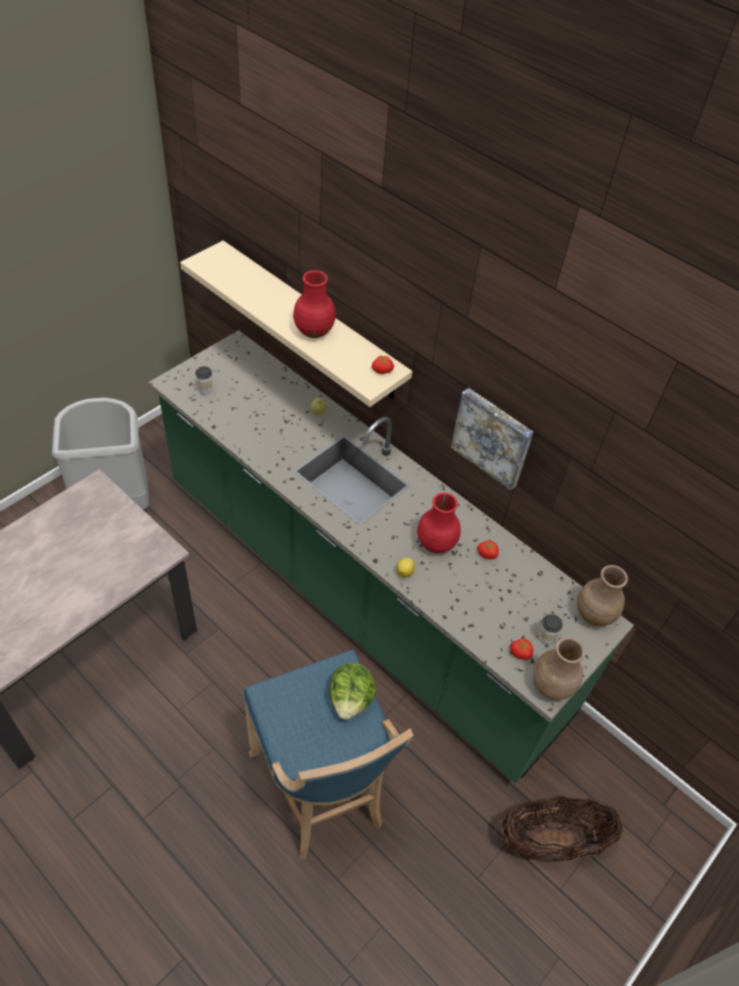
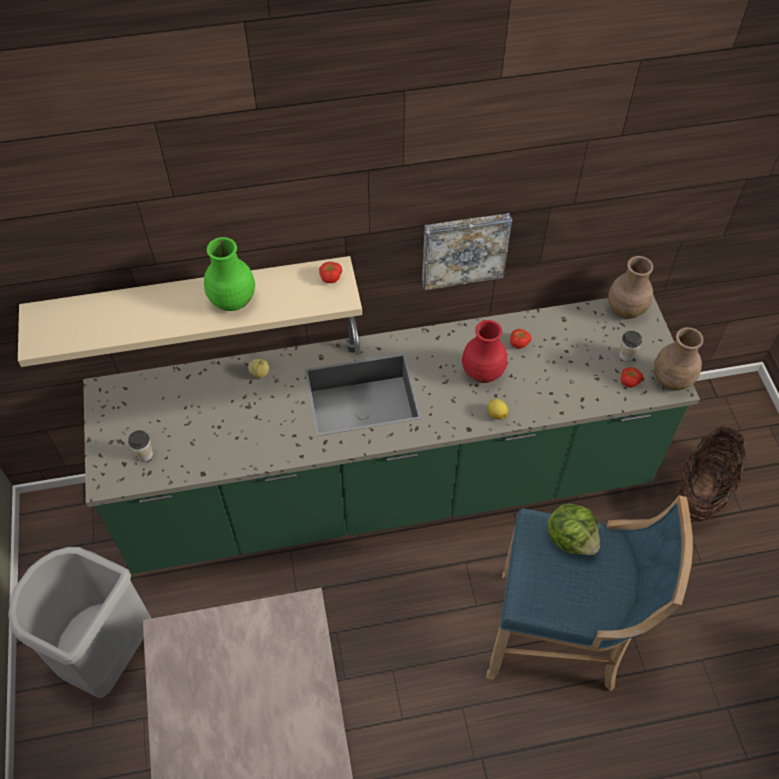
camera: 50 degrees left, 5 degrees up
red vase [293,270,336,338] -> green vase [204,237,255,311]

